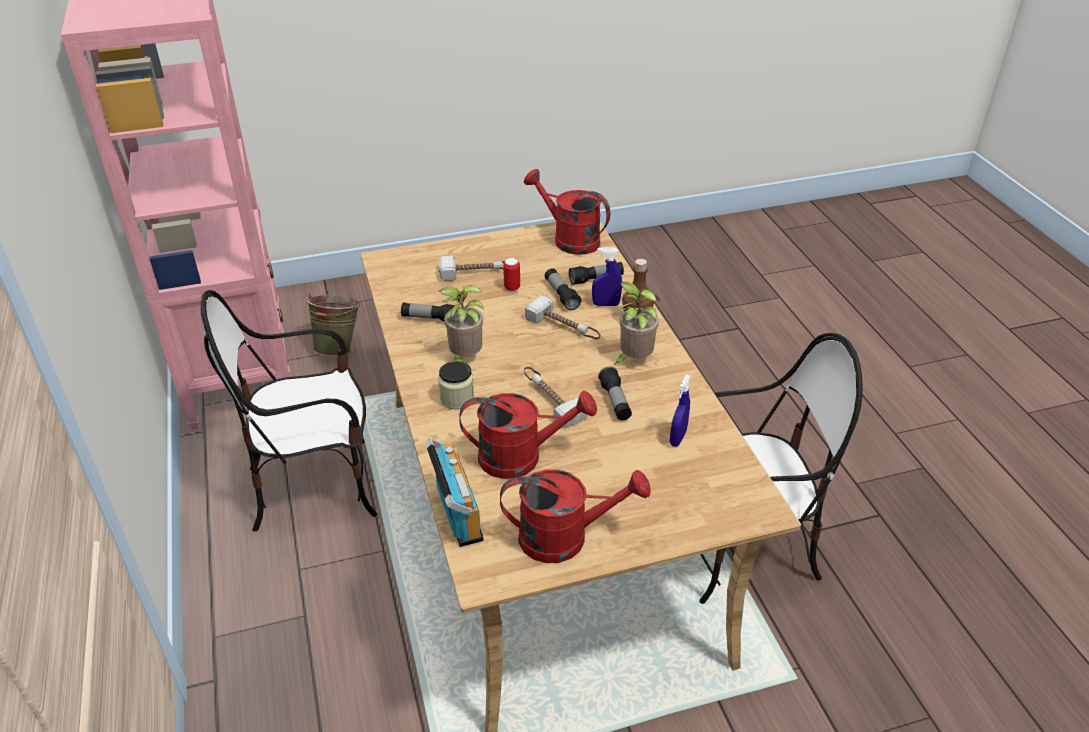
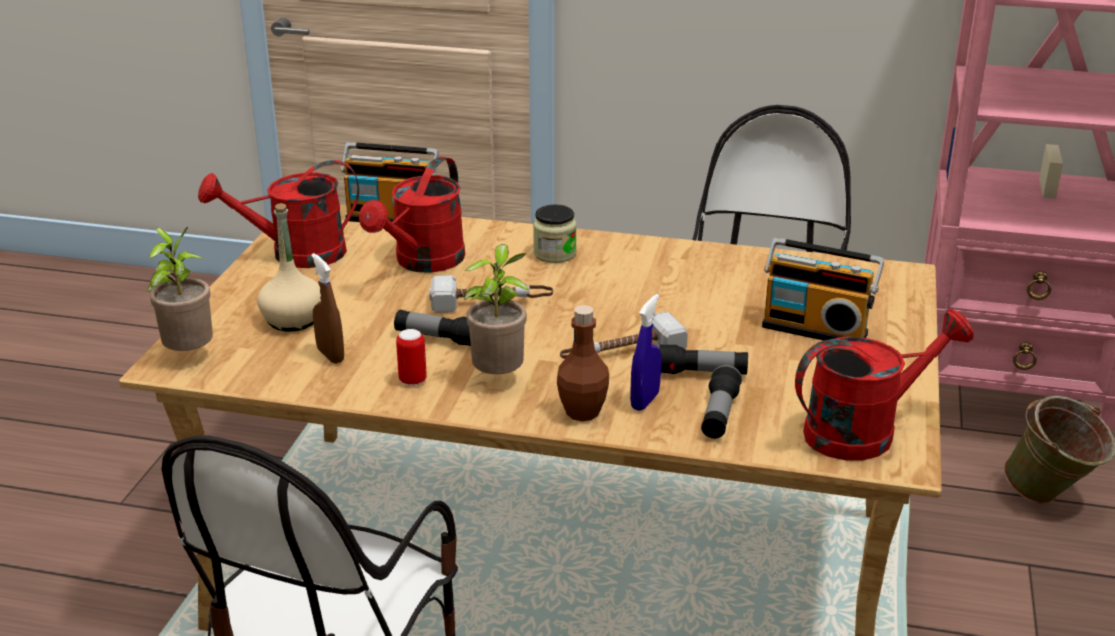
camera: 120 degrees right, 10 degrees down
flashlight [401,303,455,322] -> none
hammer [438,255,505,281] -> radio [762,238,884,340]
potted plant [439,285,484,362] -> potted plant moved to [147,227,213,351]
red watering can [500,470,651,563] -> red watering can turned 45 degrees clockwise [198,160,359,268]
can [503,258,520,291] -> can moved to [396,329,427,386]
blue spray bottle [670,374,691,447] -> brown spray bottle [311,253,344,364]
none -> beige bottle [257,203,321,332]

